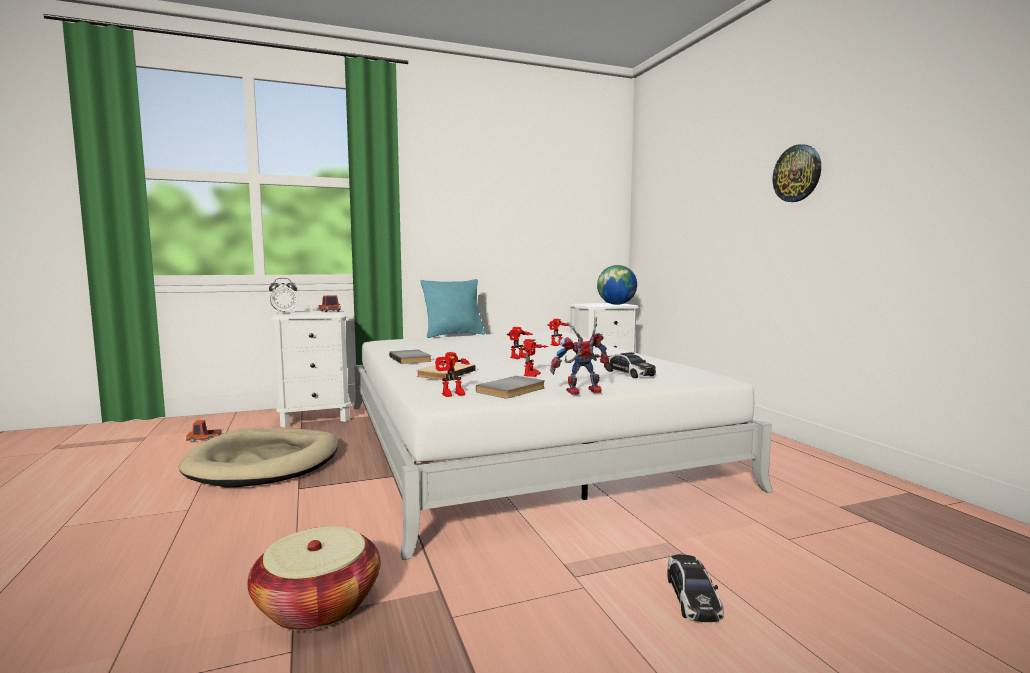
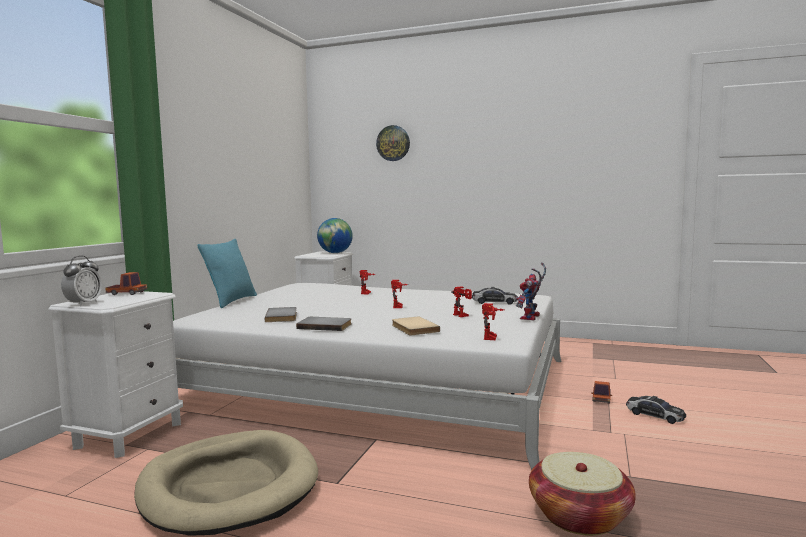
camera: 50 degrees left, 0 degrees up
toy truck [186,420,222,442] -> toy truck moved to [591,381,612,404]
grey book [476,376,545,398] -> grey book moved to [265,307,297,322]
wall clock [773,144,821,202] -> wall clock moved to [376,125,410,161]

